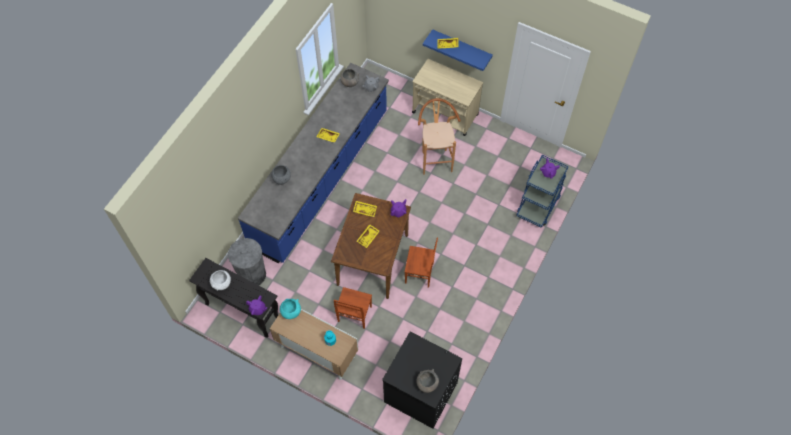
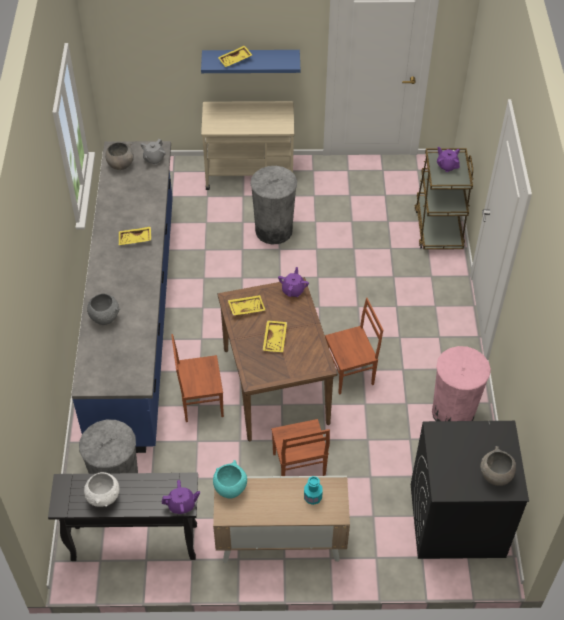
camera: 30 degrees left, 10 degrees down
brown stool [418,98,461,175] -> grey trash can [250,166,297,245]
blue cart [516,155,569,228] -> brown cart [415,148,473,250]
none -> brown chair [171,334,224,422]
none -> pink trash can [432,346,491,421]

